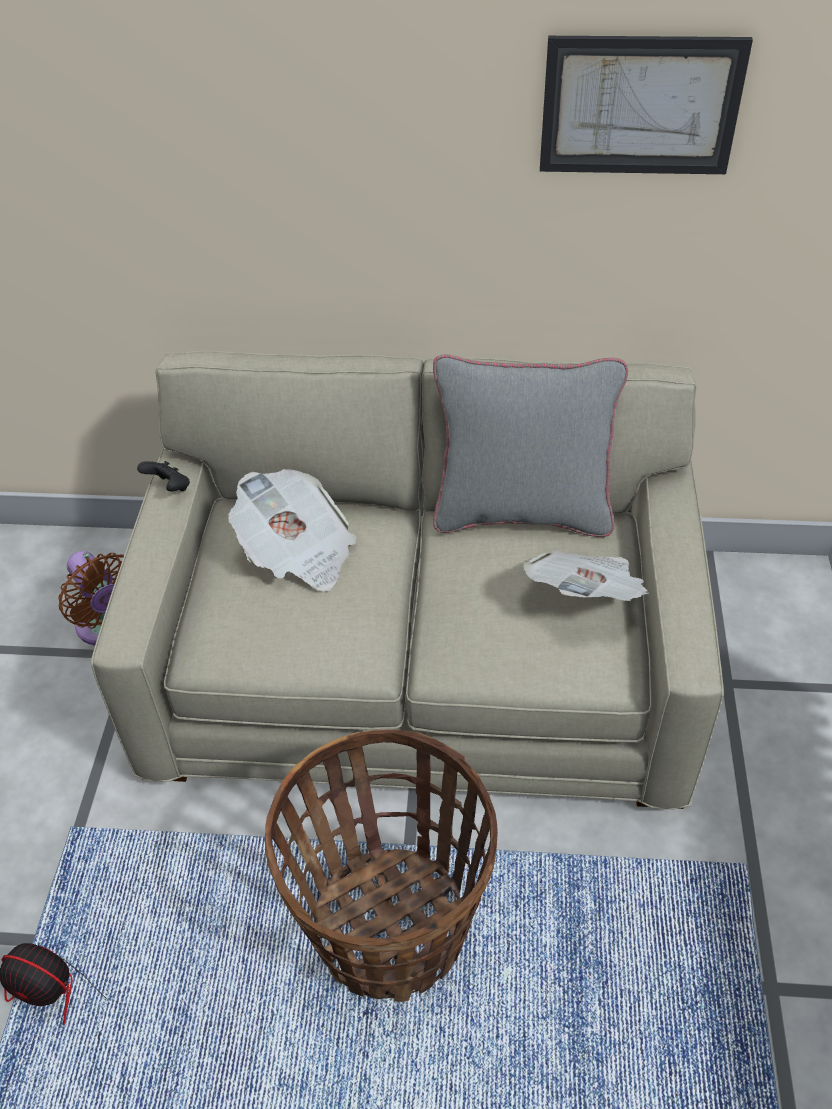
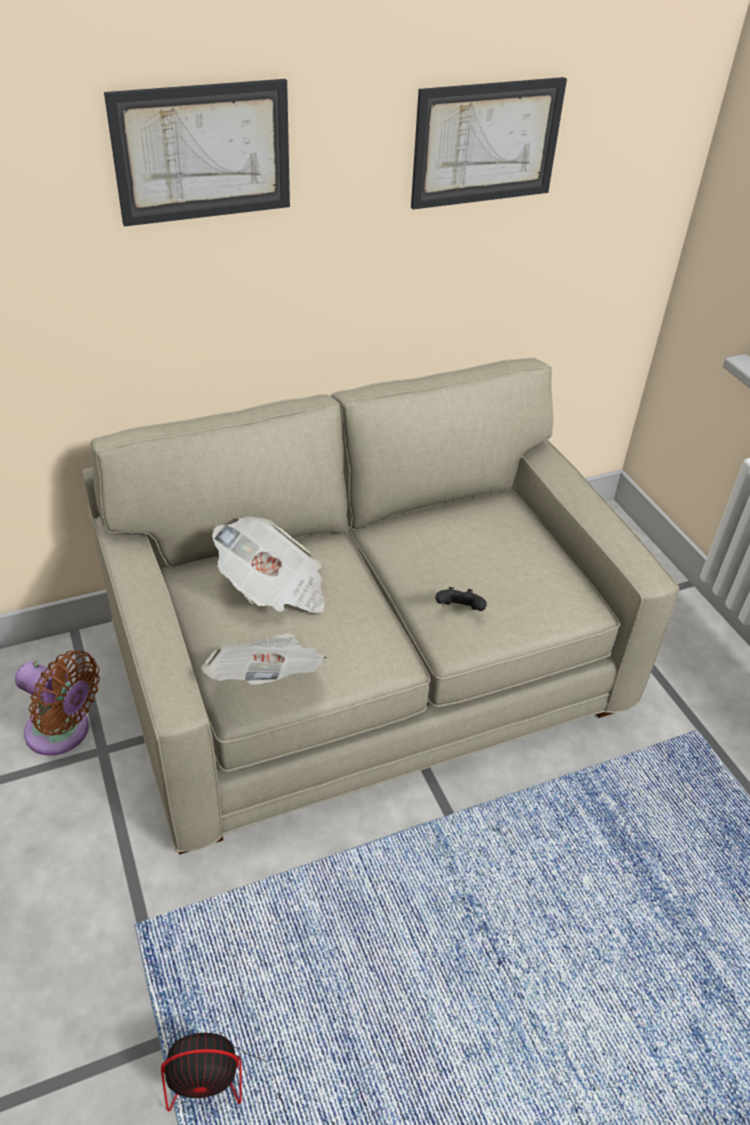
camera: 30 degrees left, 5 degrees down
black game controller [137,461,190,492] -> black game controller moved to [435,587,487,611]
basket [265,729,498,1002] -> none
grey pillow [433,354,628,537] -> none
newspaper [524,550,649,601] -> newspaper moved to [201,633,327,685]
none -> picture [104,79,290,226]

